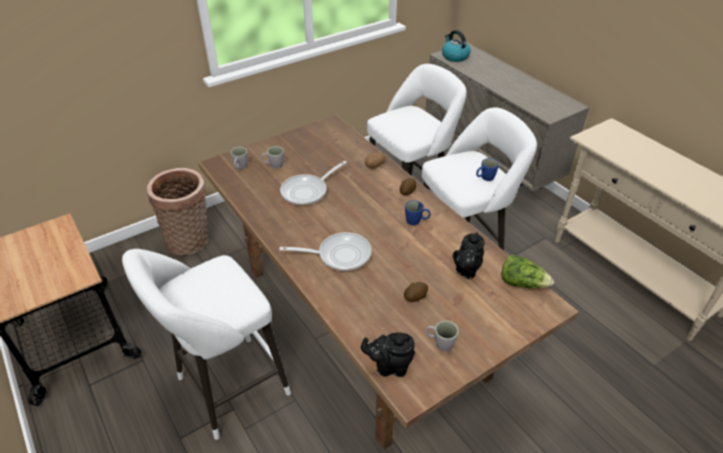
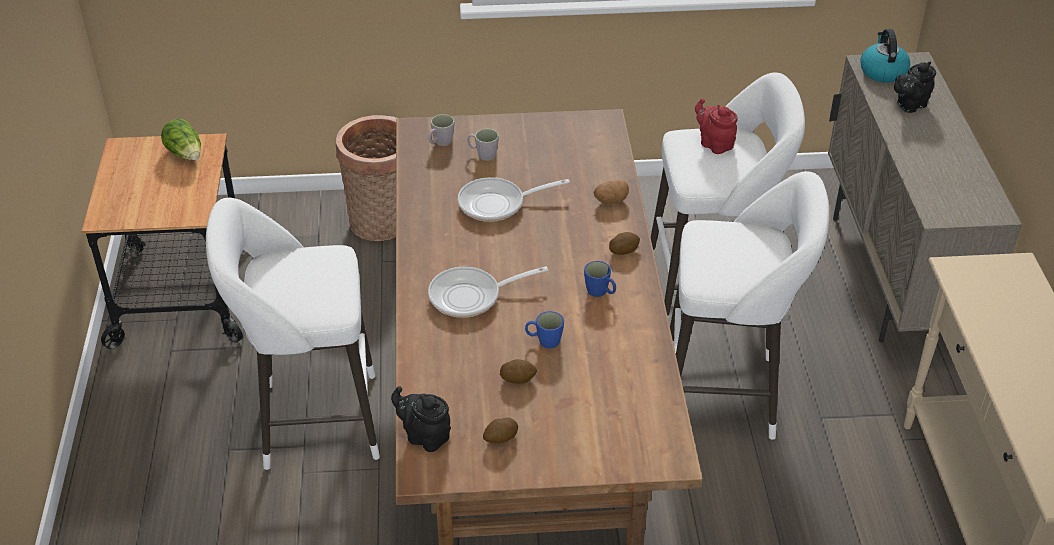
camera: 30 degrees right, 0 degrees up
frying pan [279,232,371,271] -> frying pan turned 135 degrees clockwise [428,266,548,318]
grey mug [426,321,459,352] -> potato [483,417,518,443]
black teapot [453,232,485,279] -> black teapot moved to [894,62,936,113]
blue mug [476,158,499,181] -> blue mug moved to [525,311,564,349]
lettuce [501,255,554,288] -> lettuce moved to [161,119,201,160]
none -> red teapot [695,99,738,154]

